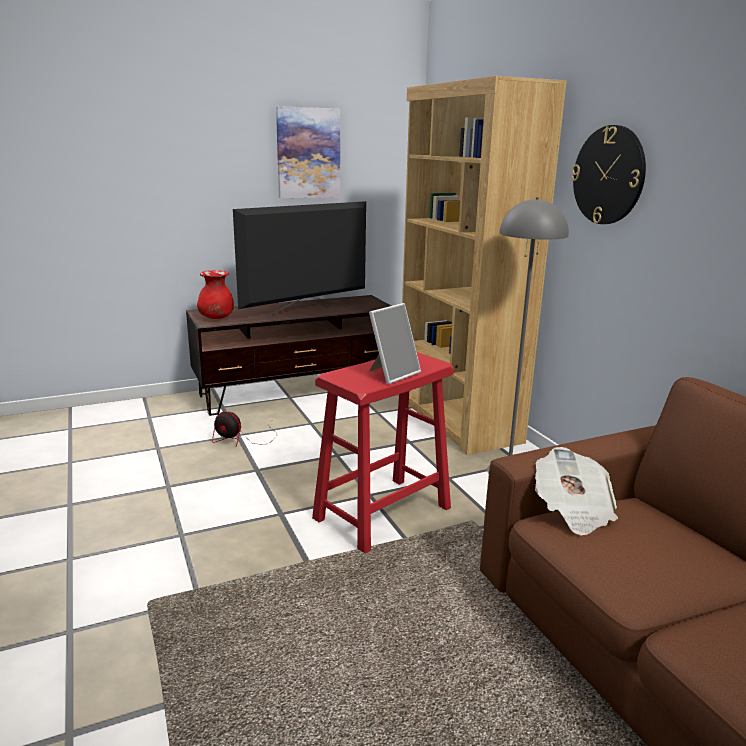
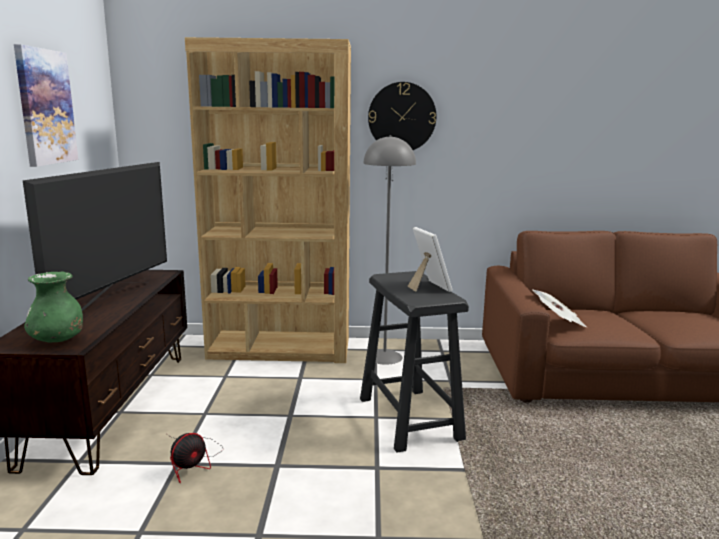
camera: 65 degrees left, 5 degrees down
red vase [197,270,234,319] -> green vase [24,271,83,342]
television [233,201,366,316] -> television turned 150 degrees counterclockwise [23,162,167,311]
red stool [312,352,454,553] -> black stool [360,271,469,453]

